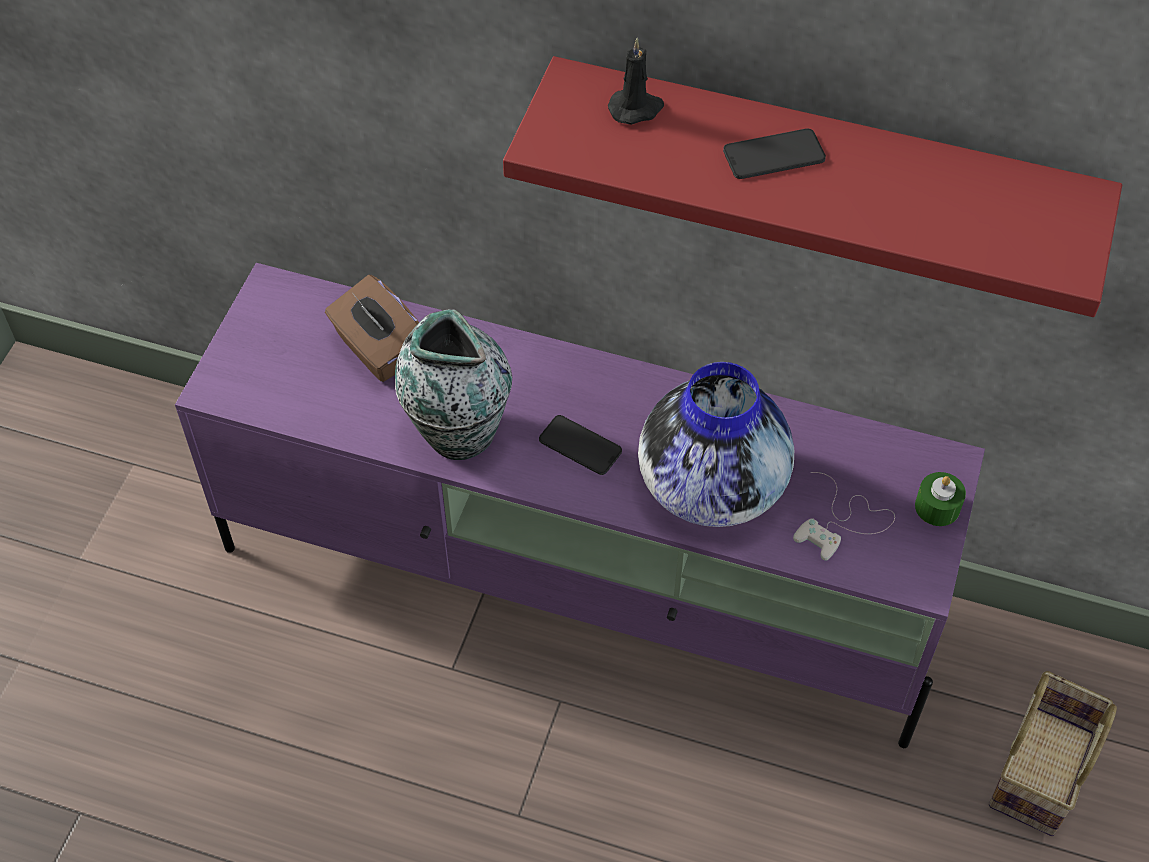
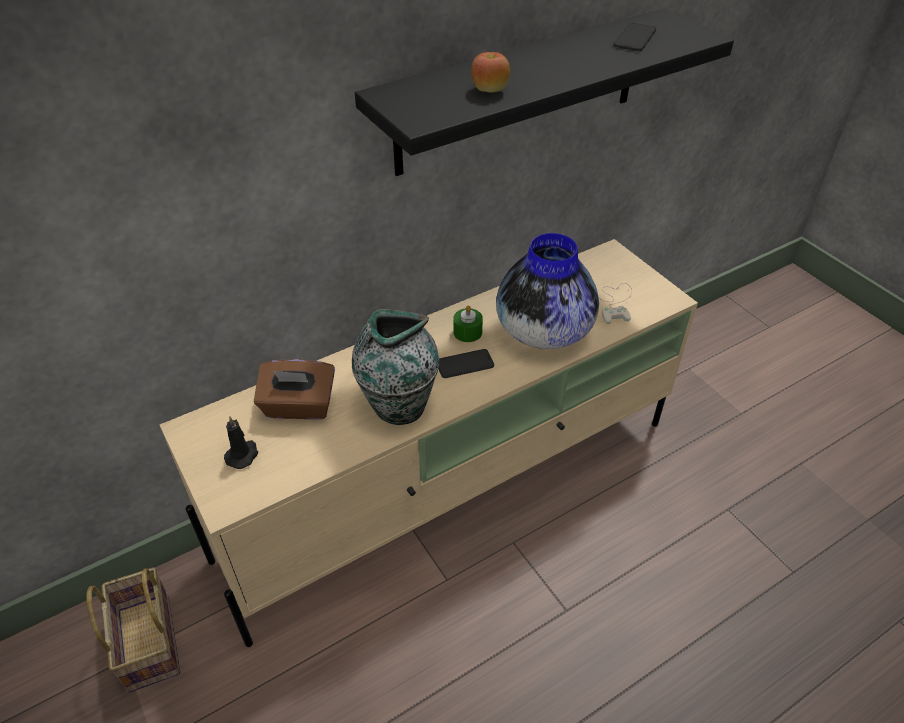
camera: 50 degrees left, 10 degrees down
purple tv stand [175,263,985,748] -> beige tv stand [160,239,698,647]
red shelf [503,56,1122,317] -> black shelf [355,8,734,176]
black candle [608,38,664,125] -> black candle moved to [224,416,258,469]
phone [723,128,826,179] -> phone moved to [613,23,656,51]
green candle [915,472,966,526] -> green candle moved to [453,305,483,342]
basket [989,671,1117,836] -> basket moved to [87,567,180,692]
none -> apple [471,52,510,92]

